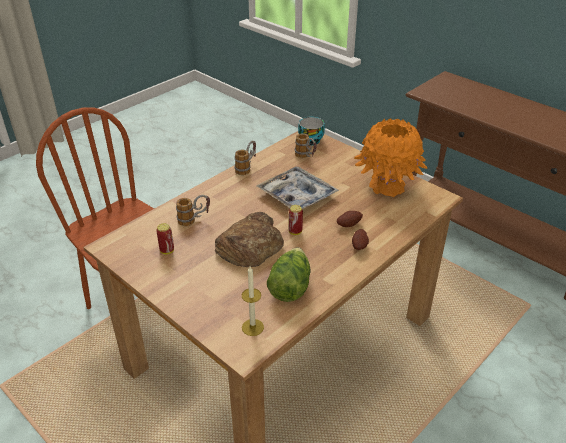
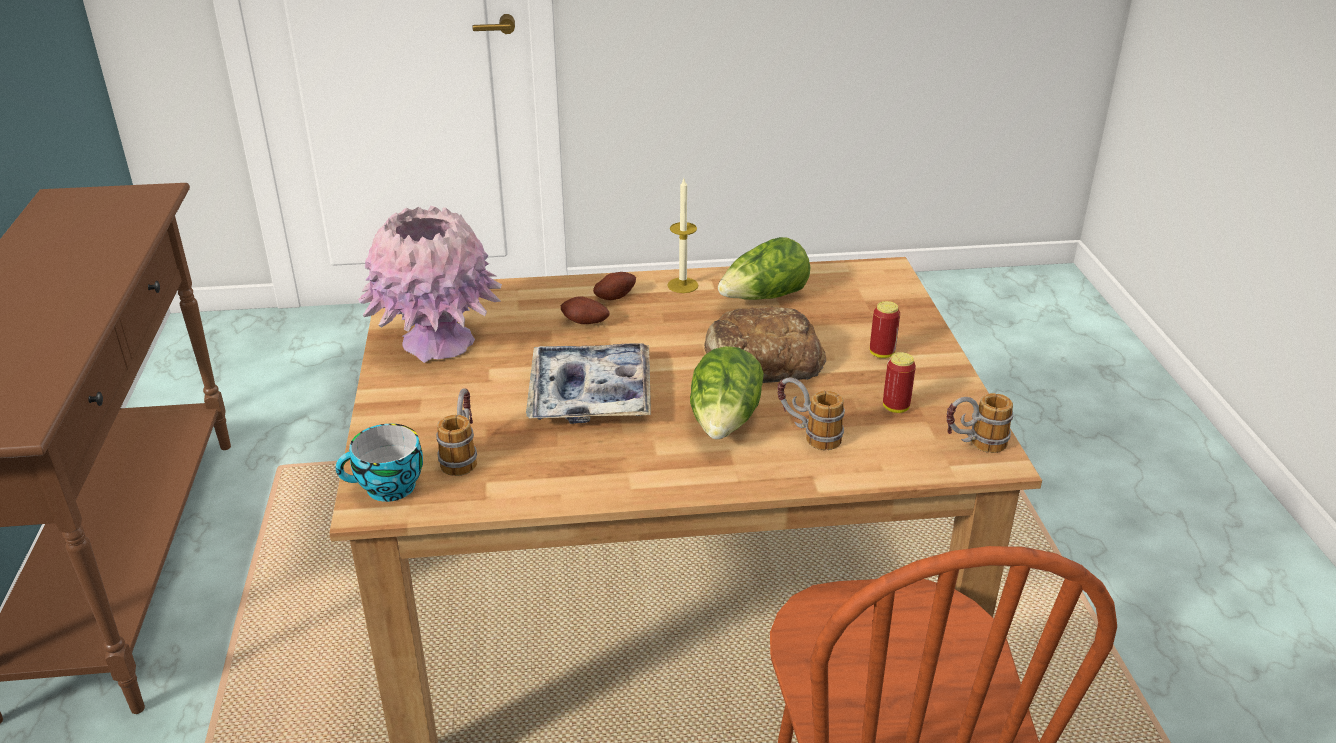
camera: 140 degrees left, 5 degrees down
mug [234,141,256,175] -> mug moved to [946,393,1013,453]
candle [242,266,264,336] -> candle moved to [667,179,699,293]
can [289,205,303,235] -> can moved to [870,301,900,358]
orange vase [354,118,427,197] -> pink vase [358,206,502,363]
none -> lettuce [690,346,764,439]

